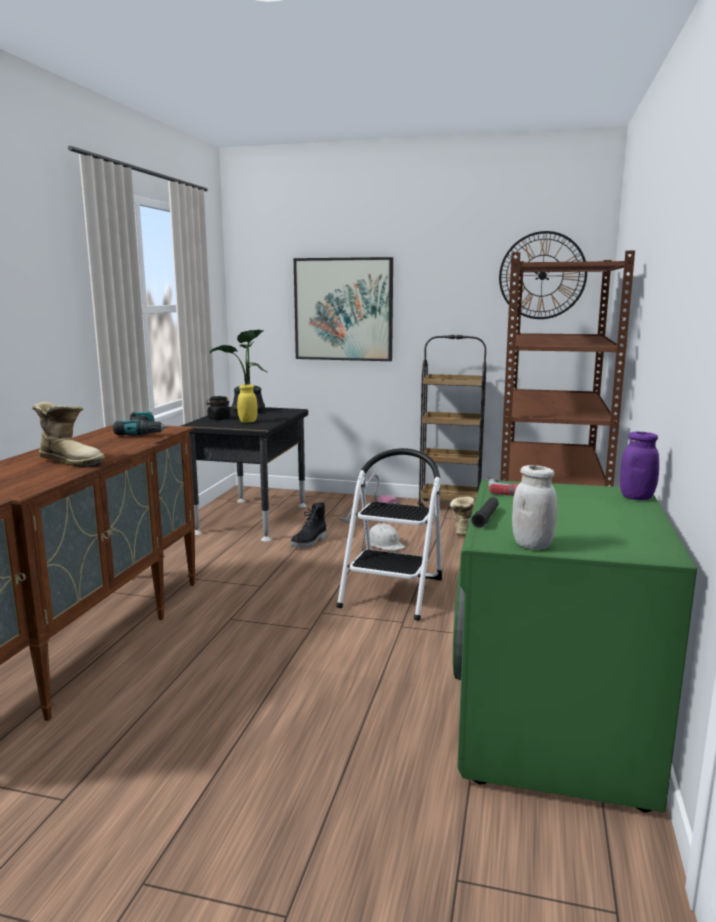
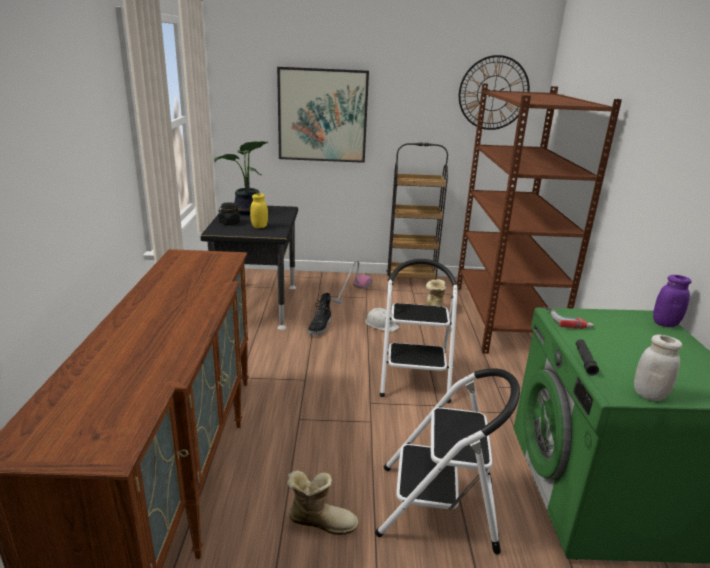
camera: 15 degrees left, 10 degrees up
boot [32,402,105,467] -> boot moved to [287,470,359,535]
power drill [113,412,168,435] -> none
none -> step ladder [375,368,520,555]

